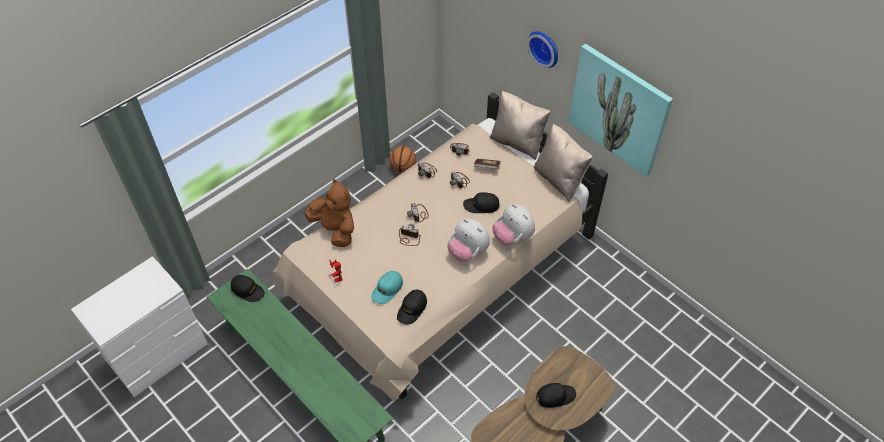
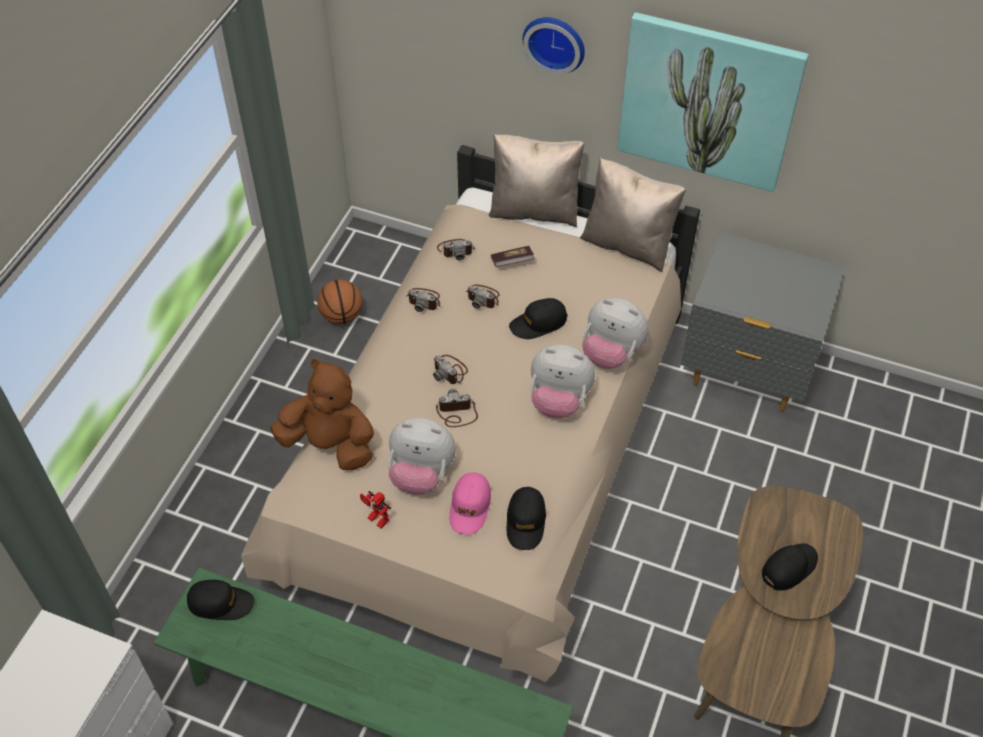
camera: 25 degrees left, 0 degrees up
turquoise cap [371,271,403,304] -> pink cap [449,472,491,535]
none -> plush toy [388,418,456,494]
none -> grey nightstand [681,233,845,412]

